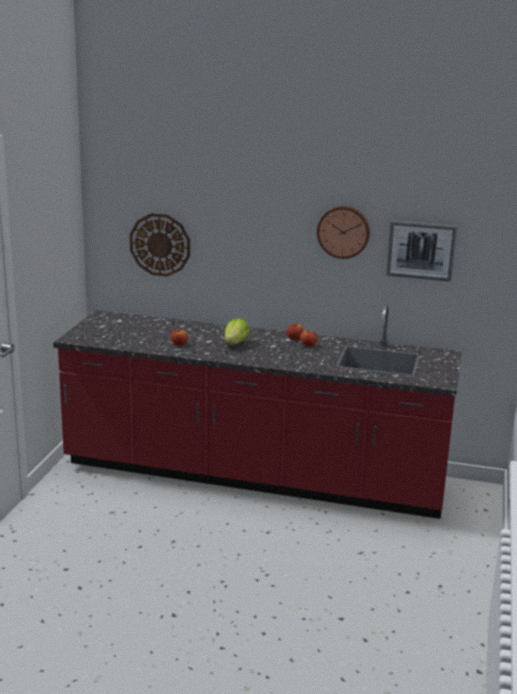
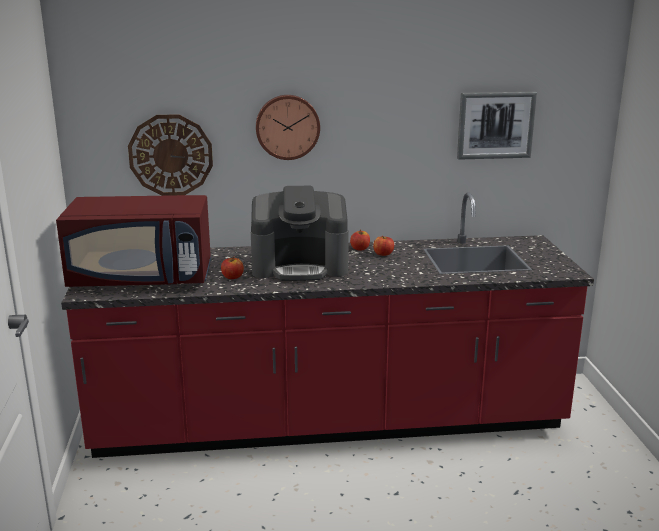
camera: 20 degrees left, 0 degrees up
lettuce [224,318,250,345] -> coffee machine [251,186,349,281]
wall clock [317,206,370,259] -> wall clock moved to [256,95,320,160]
none -> red microwave [56,195,211,287]

